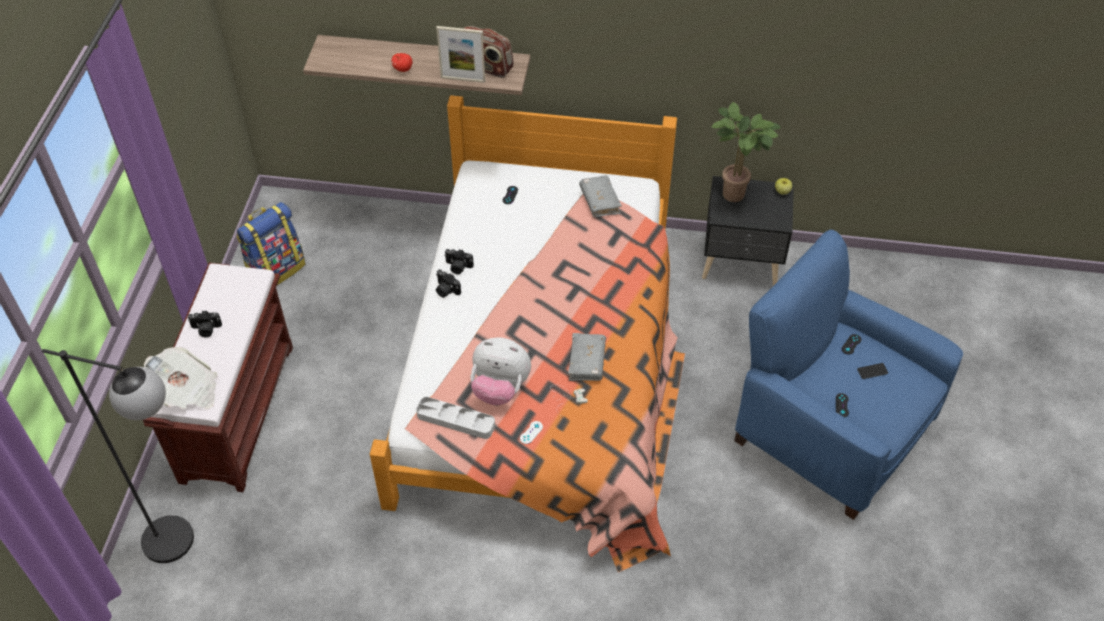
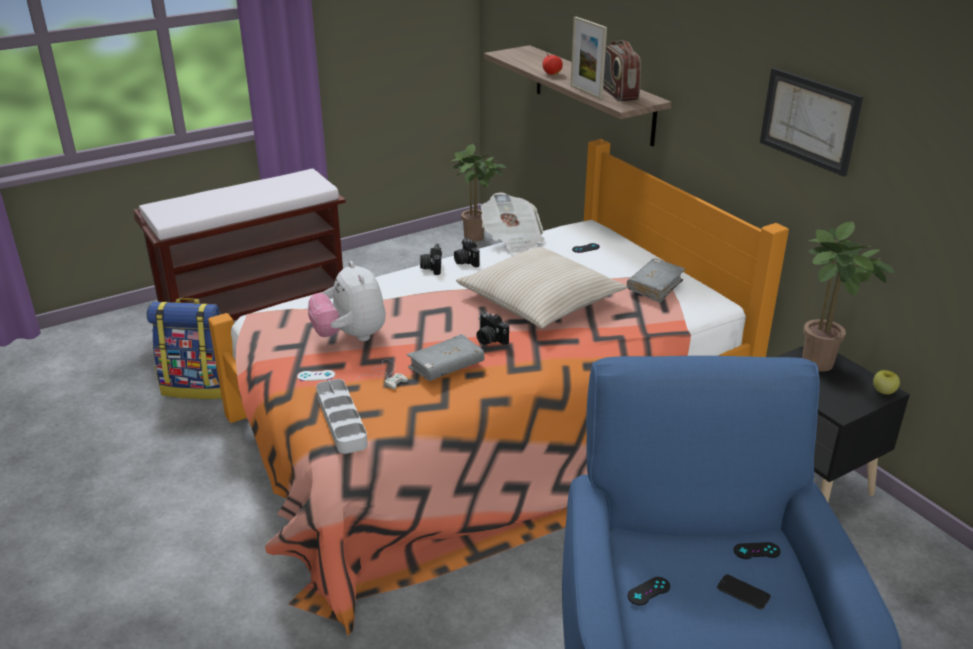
camera: 50 degrees right, 20 degrees down
black floor lamp [42,349,194,563] -> none
newspaper [144,347,217,409] -> newspaper moved to [481,193,544,254]
camera [188,311,222,337] -> camera moved to [477,312,509,345]
backpack [237,202,305,285] -> backpack moved to [146,298,222,399]
grey tray [416,397,495,439] -> grey tray moved to [316,379,368,454]
none -> potted plant [450,144,506,242]
none -> beige pillow [456,247,627,328]
none -> picture [760,68,863,177]

